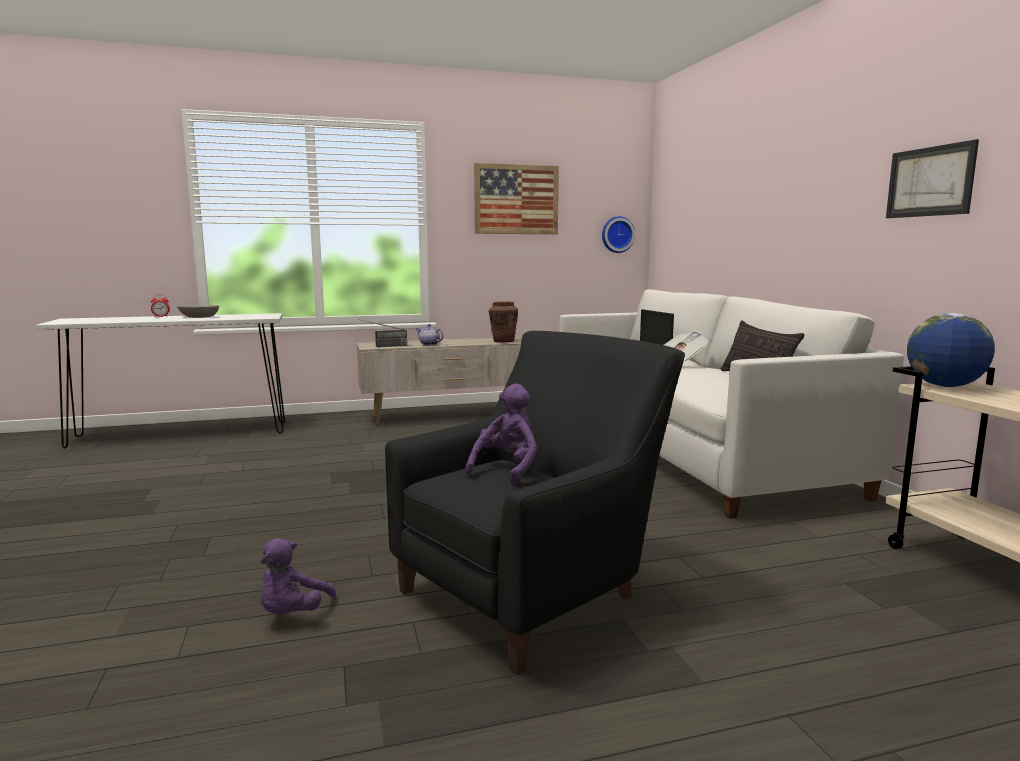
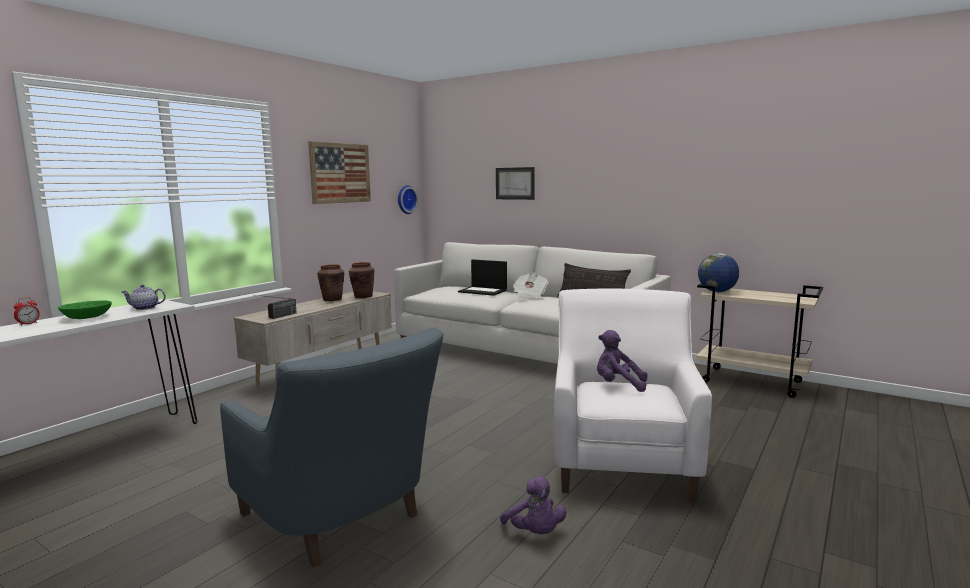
camera: 40 degrees left, 0 degrees up
grey bowl [177,305,219,318] -> green bowl [58,301,112,319]
black armchair [385,331,685,675] -> white armchair [554,289,712,502]
teapot [416,324,444,346] -> teapot moved to [122,284,166,310]
purple plush toy [465,384,537,485] -> purple plush toy turned 60 degrees counterclockwise [597,330,647,392]
picture [886,139,979,218] -> picture moved to [496,167,535,200]
none -> blue armchair [220,328,443,568]
none -> brown vase [317,265,344,301]

